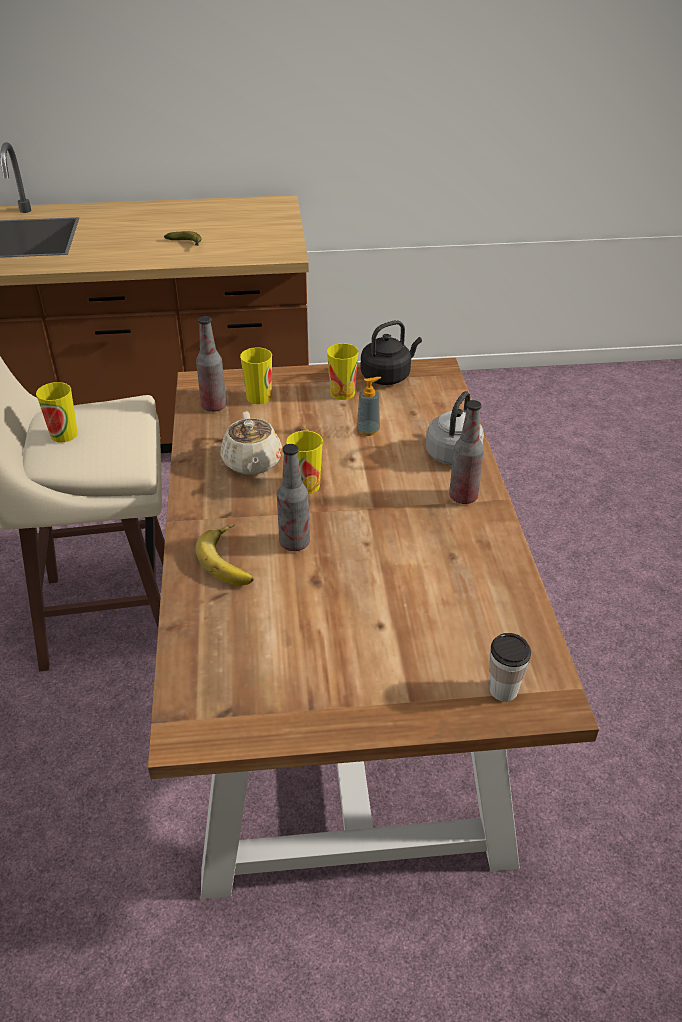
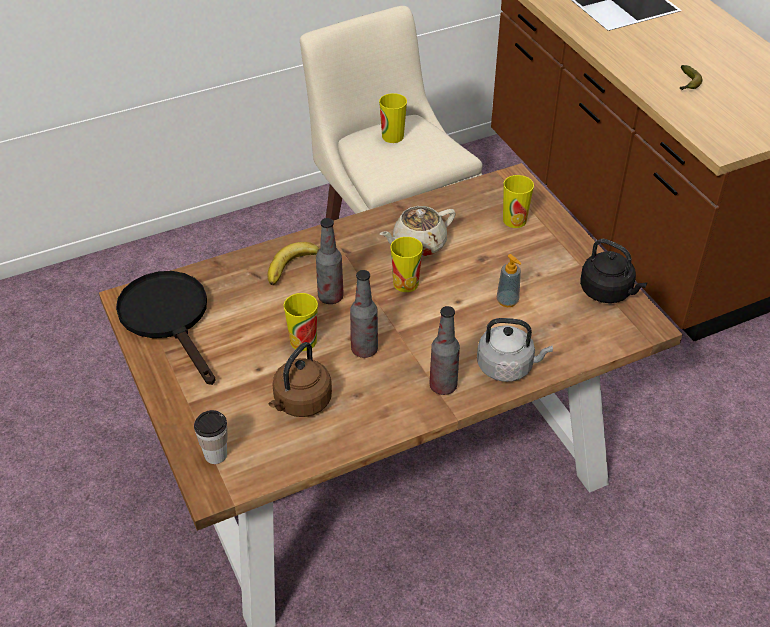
camera: 70 degrees right, 5 degrees up
bottle [196,316,227,412] -> bottle moved to [350,270,378,358]
cup [327,343,359,400] -> cup moved to [284,293,318,351]
none -> black frying pan [116,271,216,385]
none -> brown kettle [268,342,332,417]

